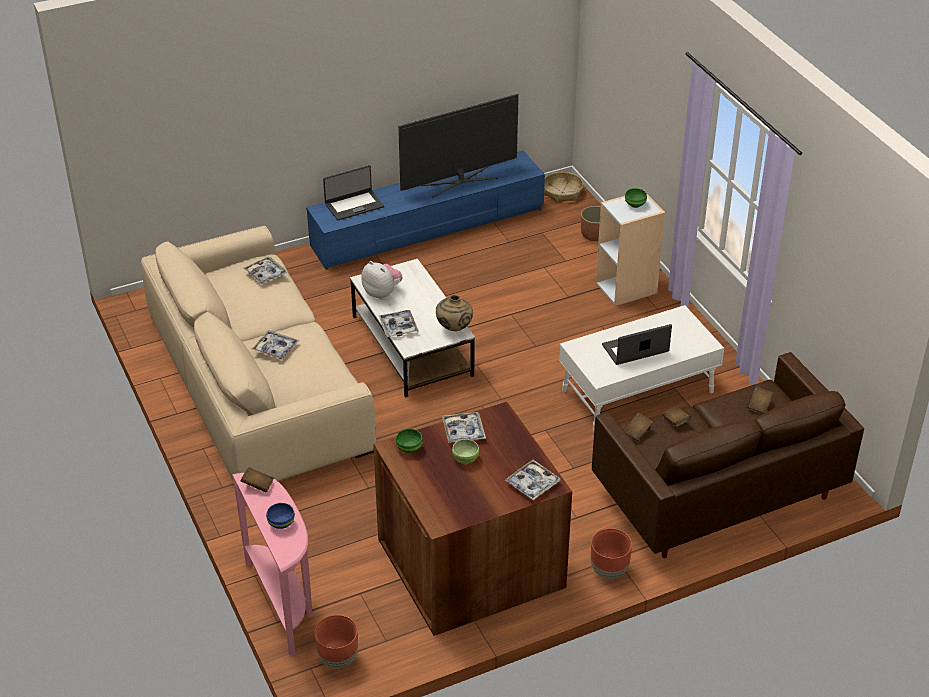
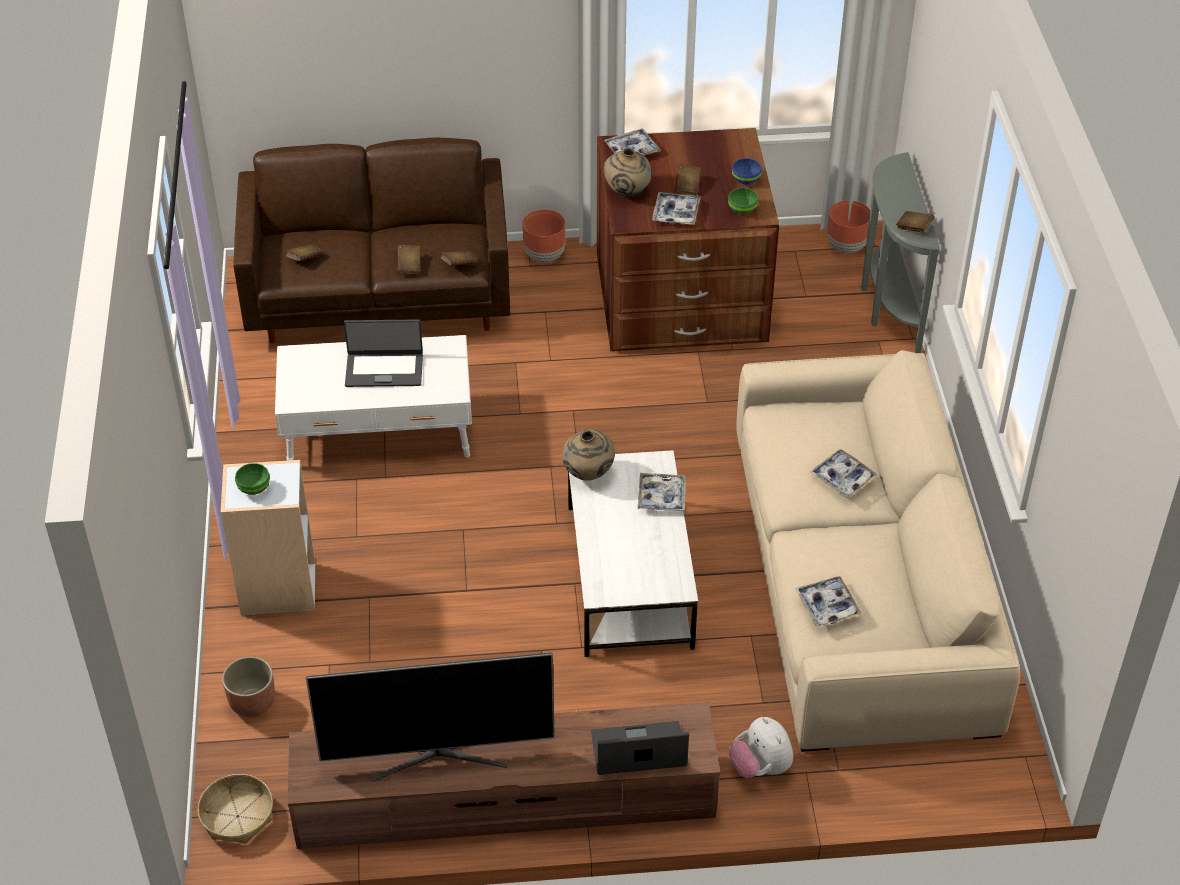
camera: 160 degrees left, 5 degrees up
pink console table [232,473,313,656] -> grey console table [861,152,940,353]
blue bowl [266,503,295,529] -> blue bowl moved to [732,158,762,185]
blue tv stand [306,150,545,270] -> brown tv stand [288,703,720,849]
plush toy [361,261,402,300] -> plush toy moved to [729,717,793,778]
green bowl [452,439,479,464] -> brown book [675,164,701,195]
none -> beige vase [604,148,652,196]

